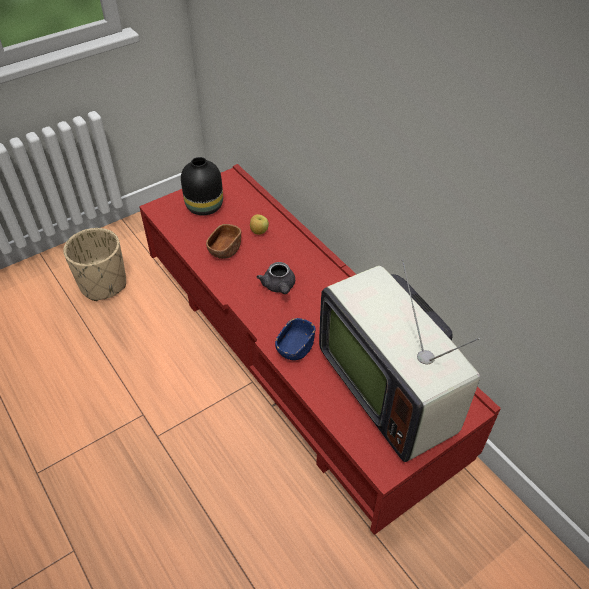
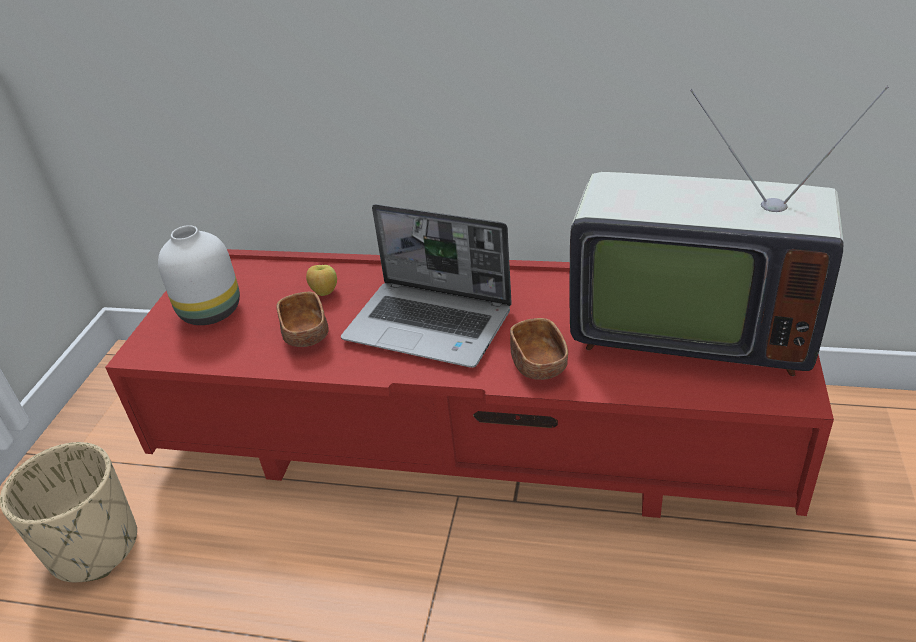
camera: 40 degrees left, 10 degrees down
black vase [181,157,223,215] -> white vase [158,225,240,325]
grey teapot [257,262,295,294] -> laptop [341,204,512,368]
blue bowl [275,318,315,360] -> brown bowl [510,318,568,380]

